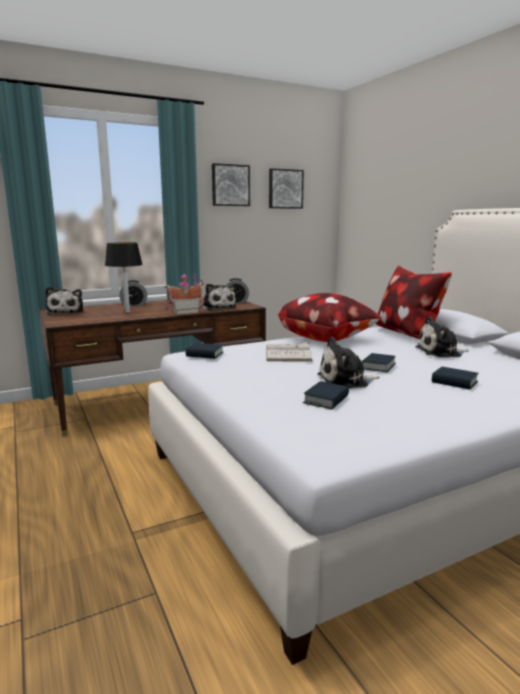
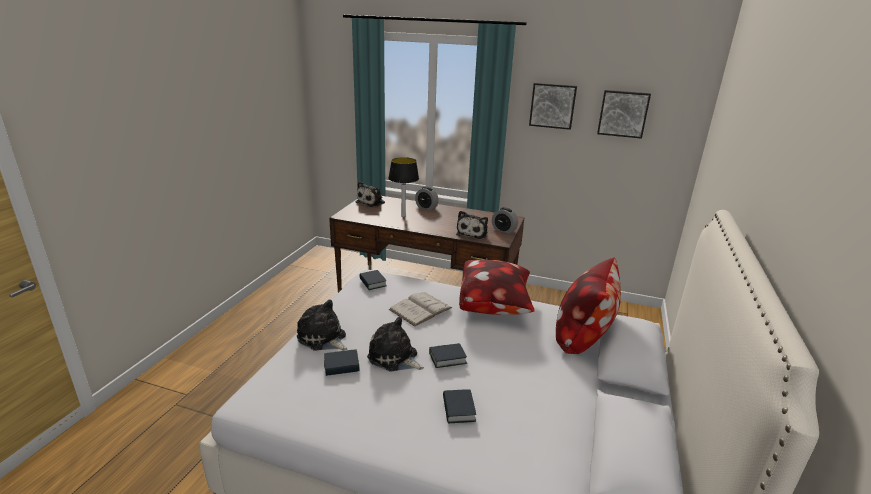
camera: 45 degrees right, 10 degrees up
toy house [164,274,204,315] -> none
plush toy [416,316,469,357] -> plush toy moved to [297,299,347,351]

